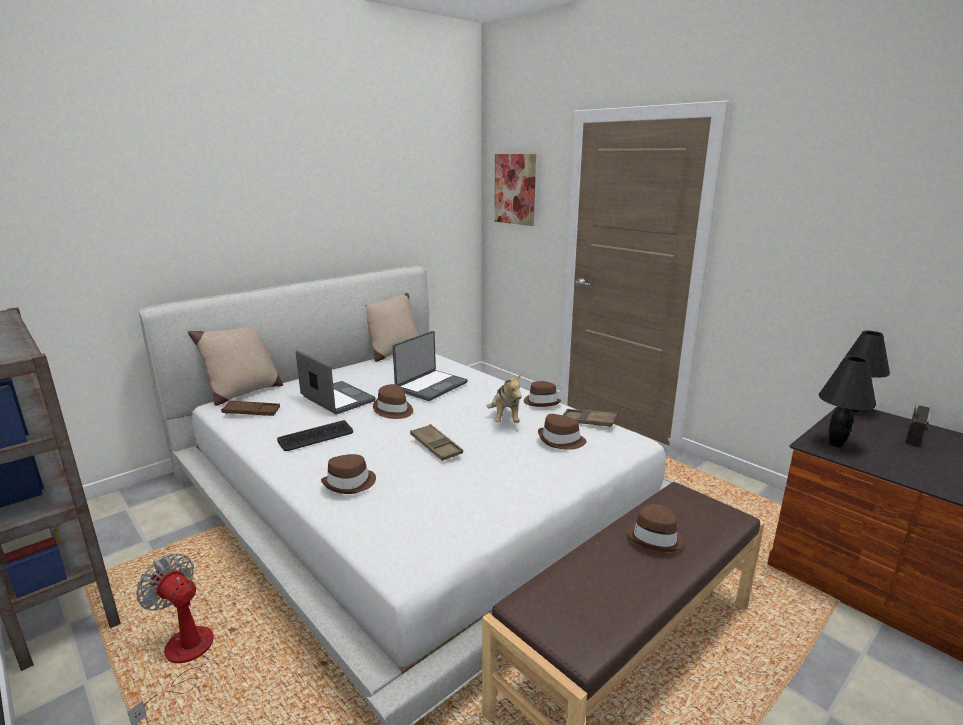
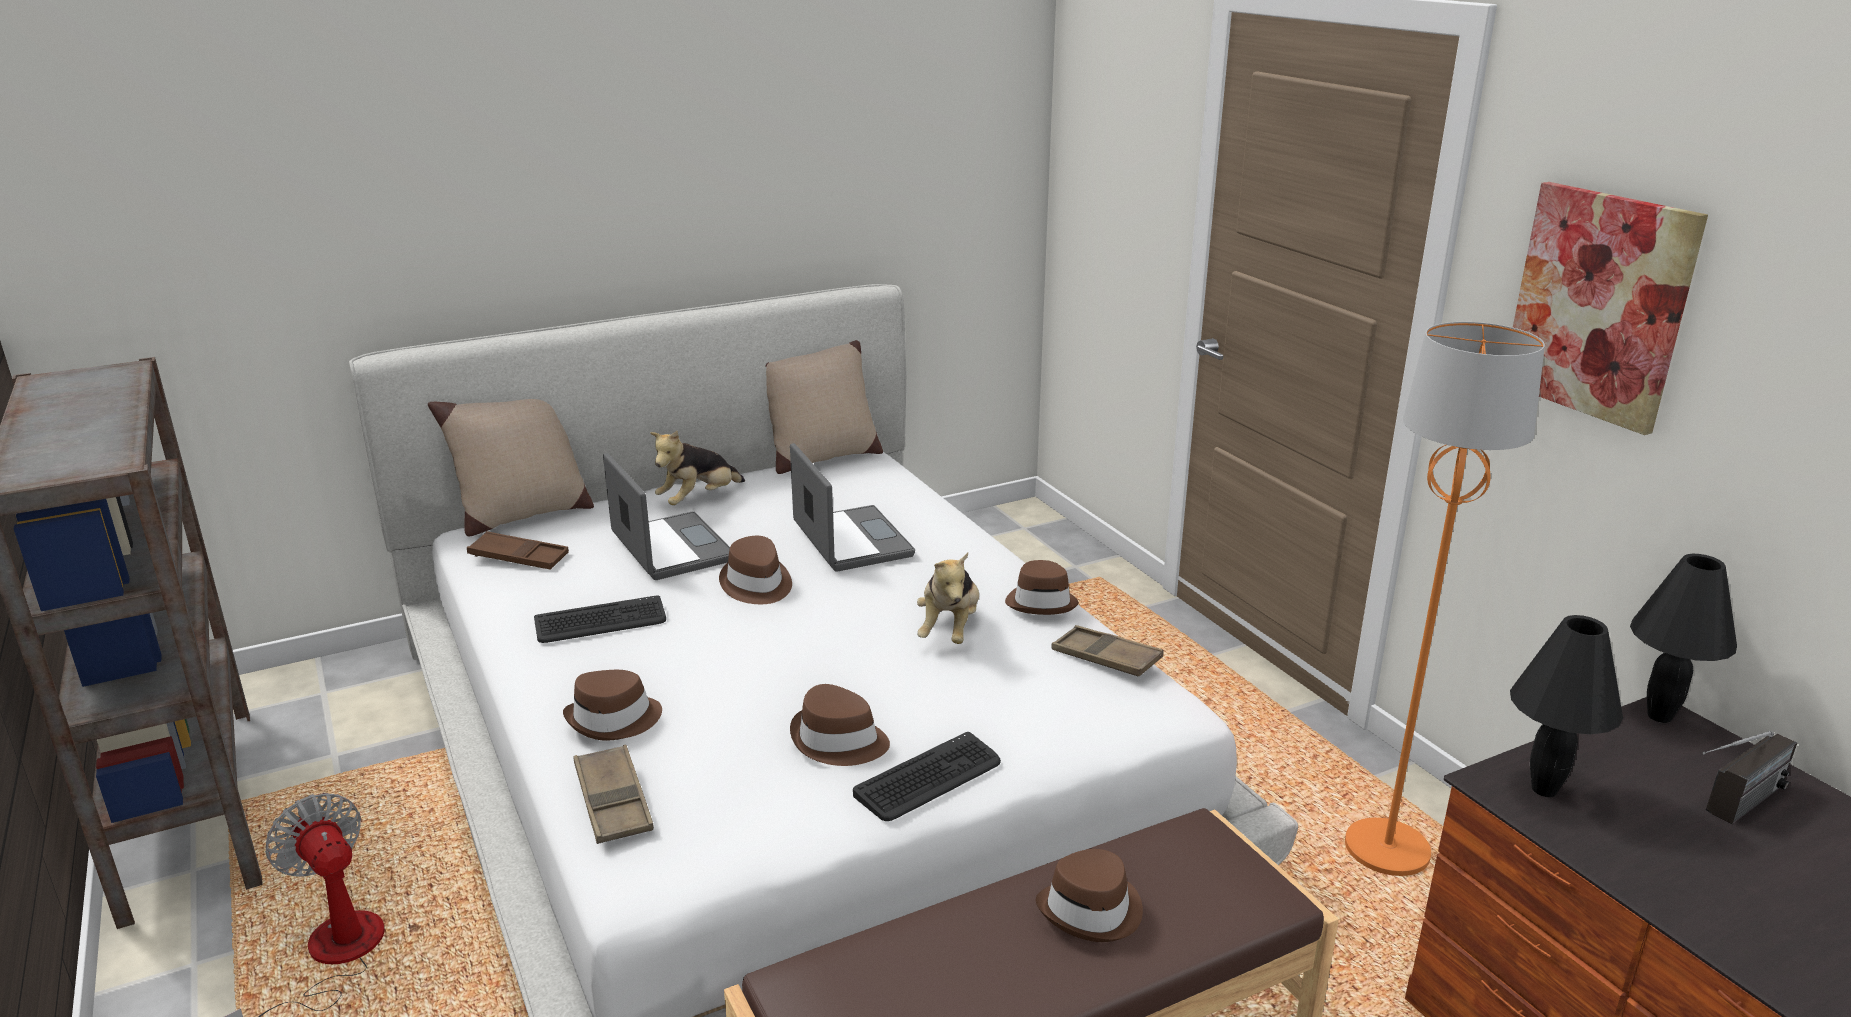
camera: 15 degrees right, 5 degrees up
laptop [393,331,468,401] -> laptop turned 75 degrees counterclockwise [790,443,915,572]
brown tray [410,424,463,461] -> brown tray moved to [573,745,654,844]
picture [494,154,536,226] -> picture moved to [1513,182,1708,435]
brown hat [538,414,587,450] -> brown hat moved to [790,684,890,766]
none -> plush toy [650,431,745,505]
none -> keyboard [853,732,1001,821]
none -> orange floor lamp [1345,322,1545,876]

